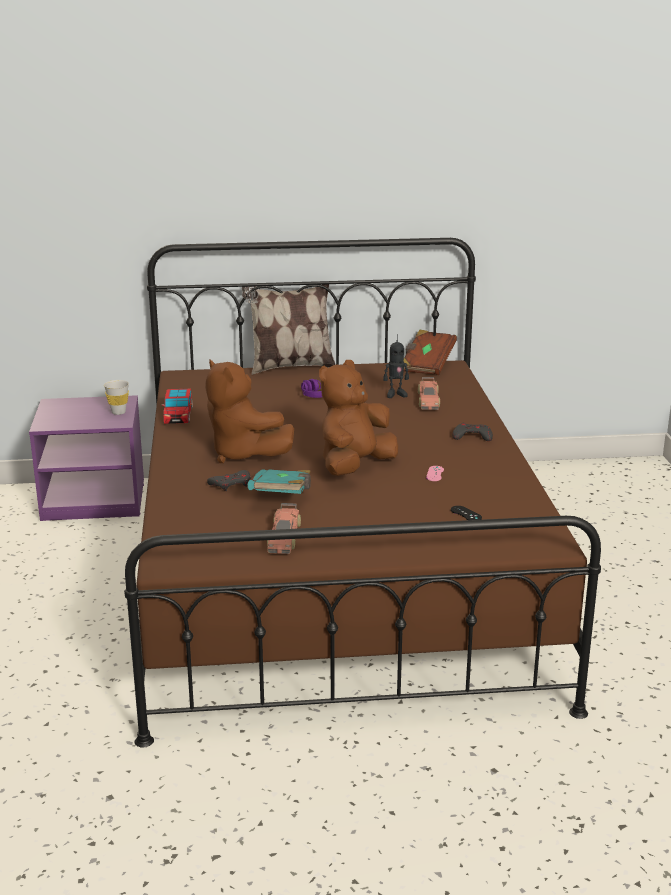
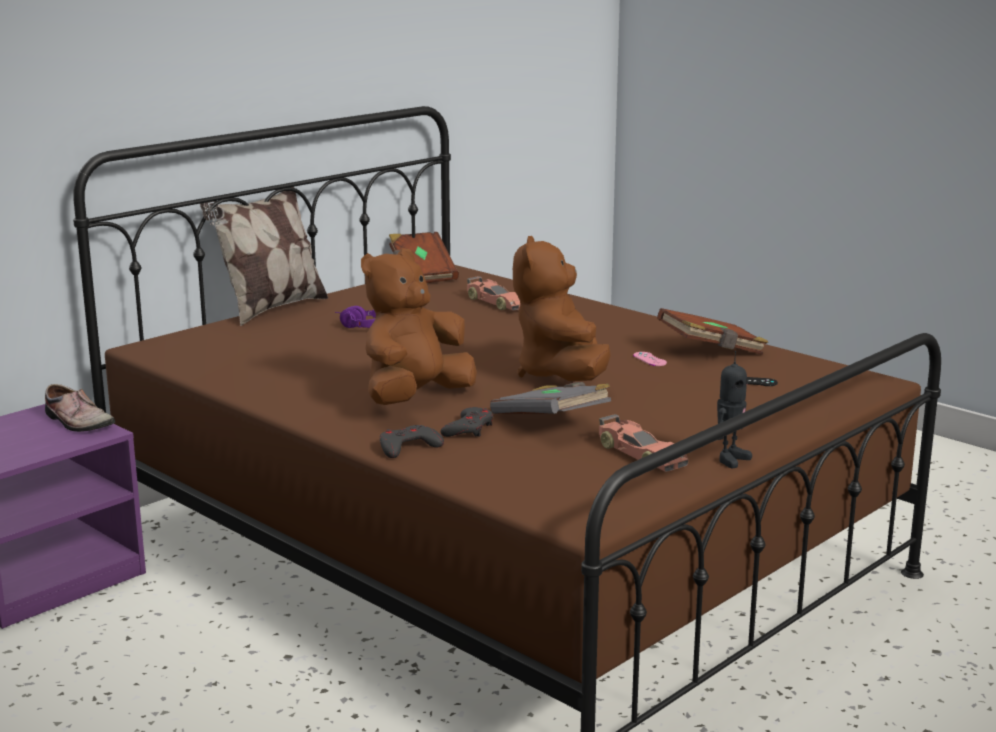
camera: 40 degrees left, 5 degrees down
white cup [104,380,129,415] -> shoe [45,384,115,432]
toy car [162,389,193,424] -> none
brown plush toy [205,360,294,463] -> brown plush toy turned 120 degrees clockwise [361,248,477,405]
turquoise book [248,469,311,494] -> grey book [490,382,611,414]
toy robot [383,334,409,398] -> toy robot moved to [717,351,752,468]
grey game controller [452,423,493,441] -> grey game controller moved to [380,425,444,458]
none -> brown book [657,308,768,355]

